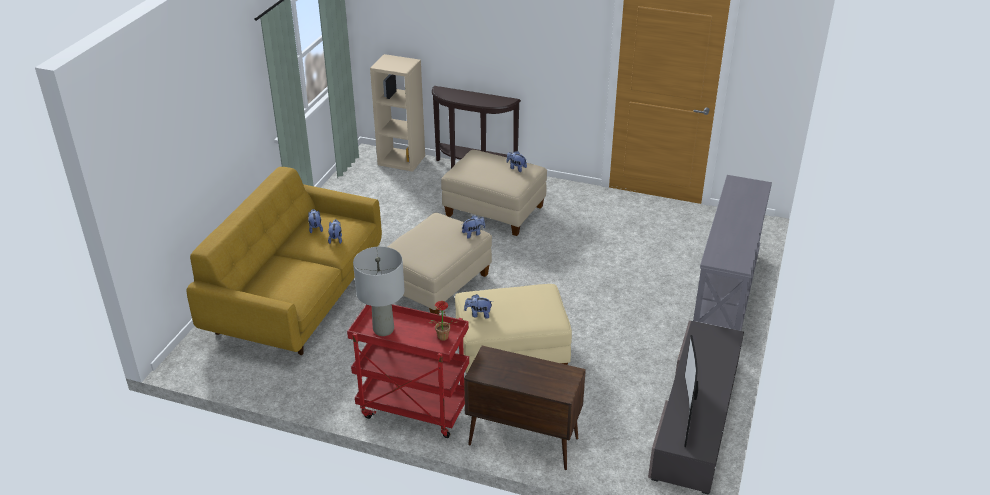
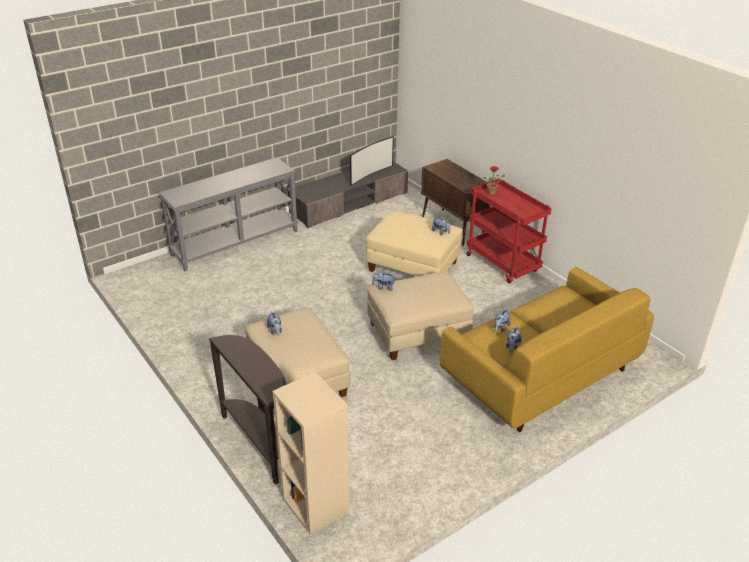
camera: 145 degrees left, 0 degrees up
grey table lamp [353,246,405,336] -> none

